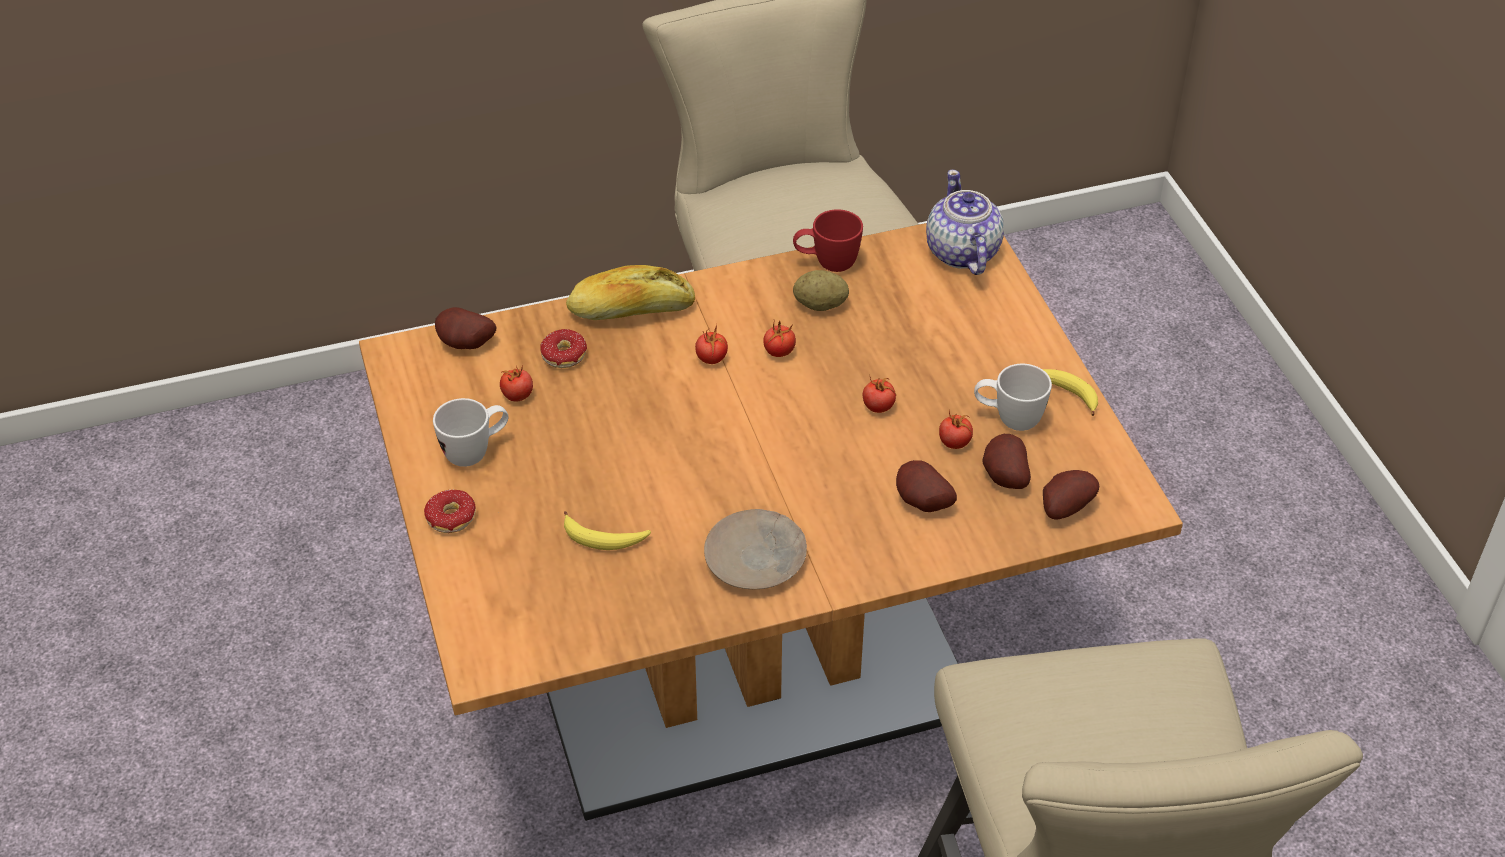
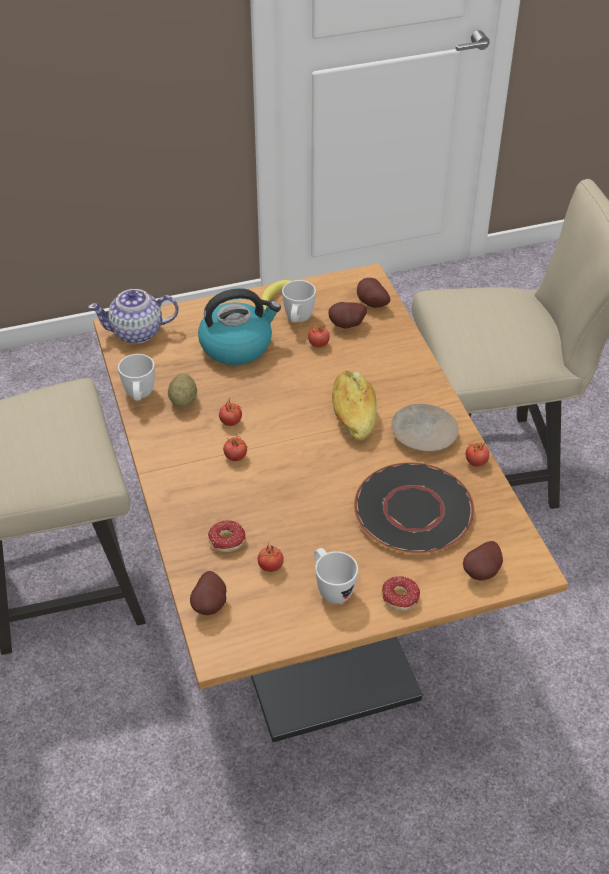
camera: 90 degrees left, 0 degrees up
banana [564,511,651,550] -> black plate [354,462,475,554]
bread [566,265,695,320] -> bread moved to [332,371,377,441]
red mug [793,209,863,272] -> white mug [118,354,155,401]
tomato [863,377,896,413] -> tomato moved to [466,443,489,467]
potato [896,460,957,512] -> potato moved to [463,541,503,581]
none -> kettle [198,288,281,365]

